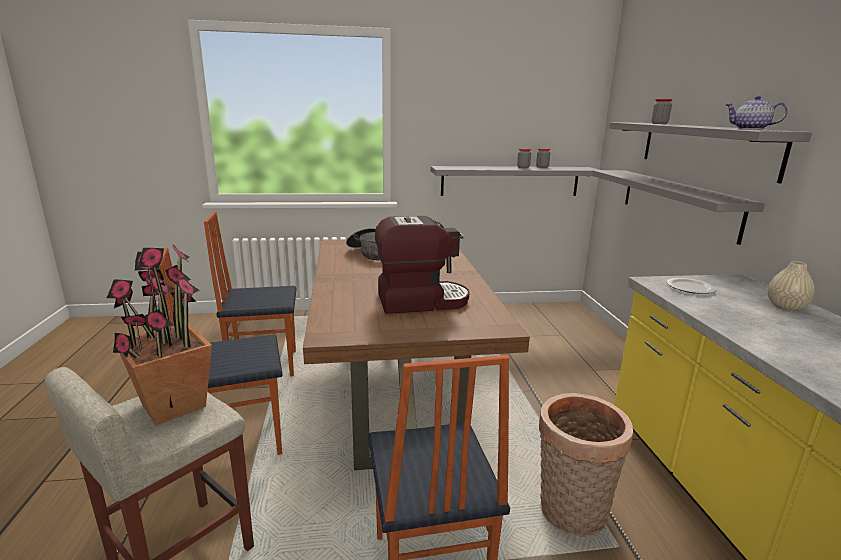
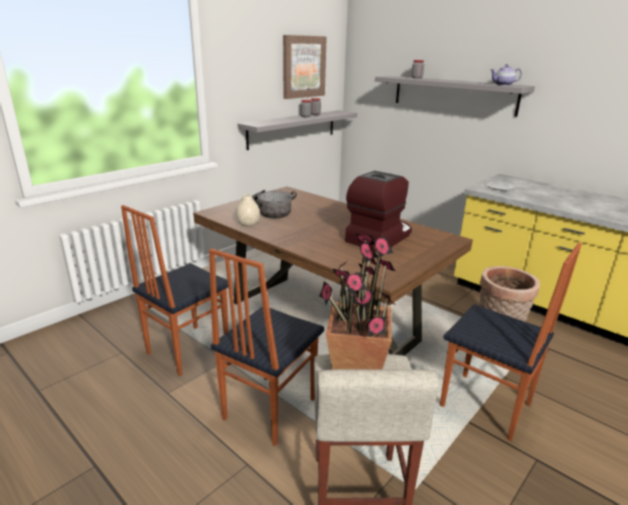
camera: 40 degrees left, 5 degrees up
grey shelf [592,170,765,245] -> none
beige vase [768,261,815,311] -> beige vase moved to [236,194,260,226]
none -> picture [283,35,327,99]

